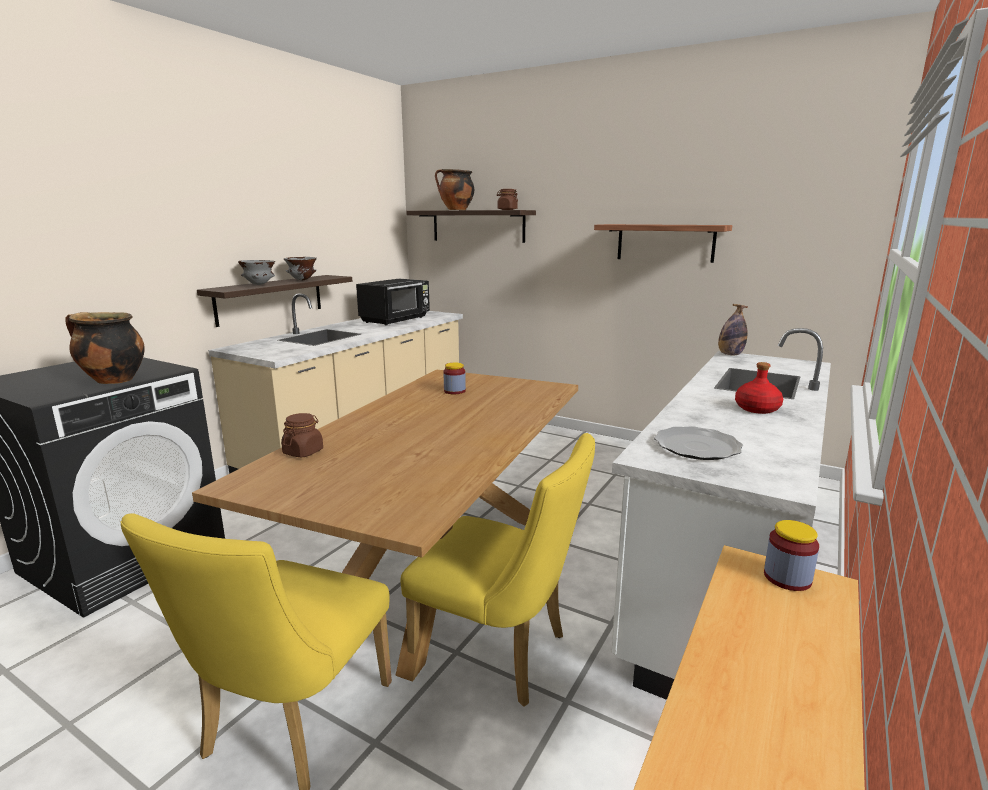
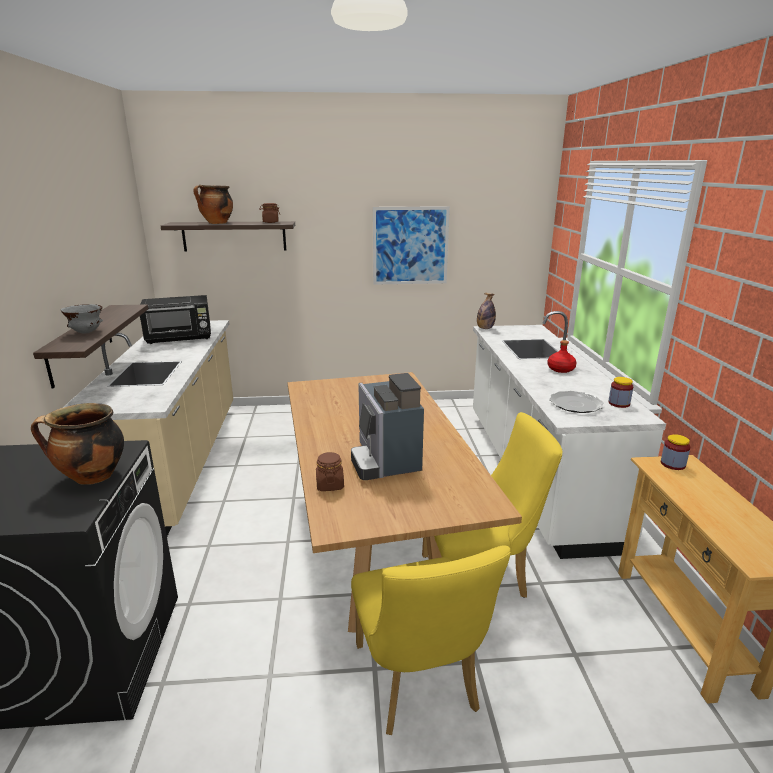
camera: 35 degrees left, 5 degrees up
grey bowl [284,257,317,280] -> none
black microwave [356,279,430,325] -> black microwave turned 75 degrees clockwise [140,295,211,344]
jar [443,363,466,394] -> jar moved to [608,377,633,408]
shelf [594,224,732,263] -> picture [373,206,450,285]
none -> coffee machine [351,373,424,480]

